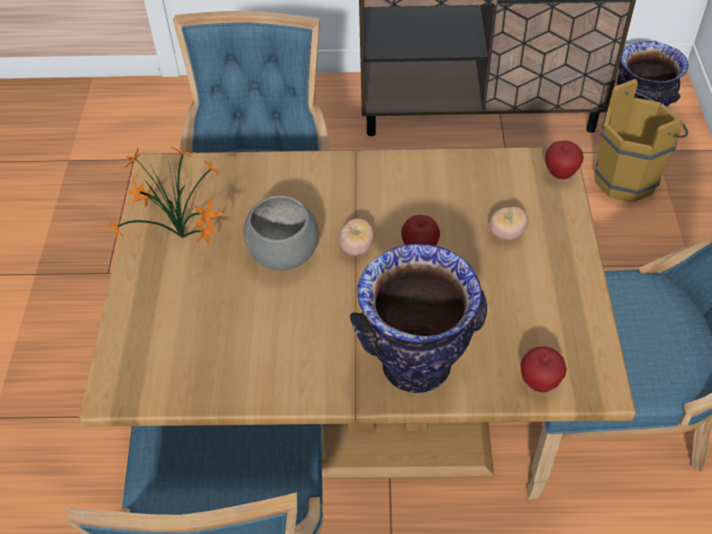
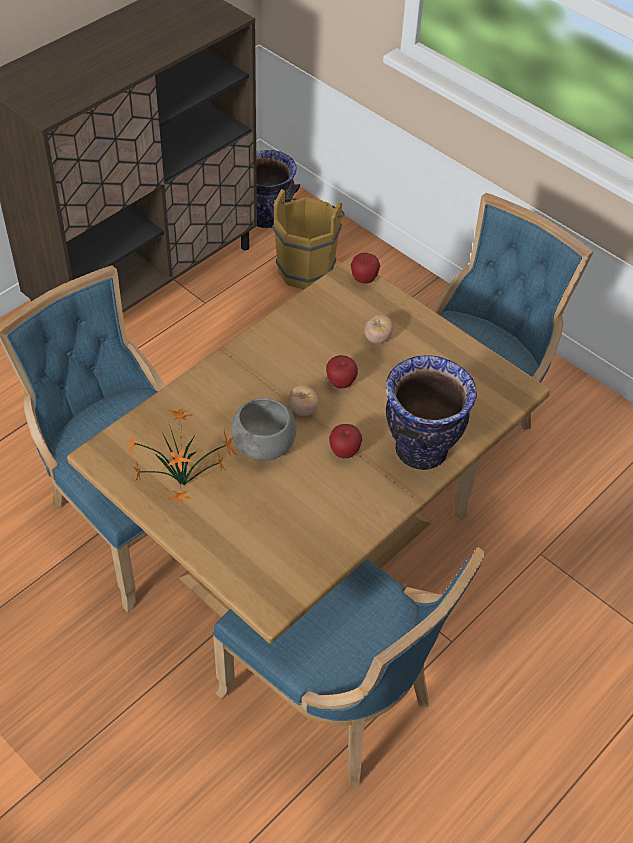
camera: 50 degrees left, 0 degrees up
apple [520,346,567,392] -> apple moved to [329,424,362,458]

